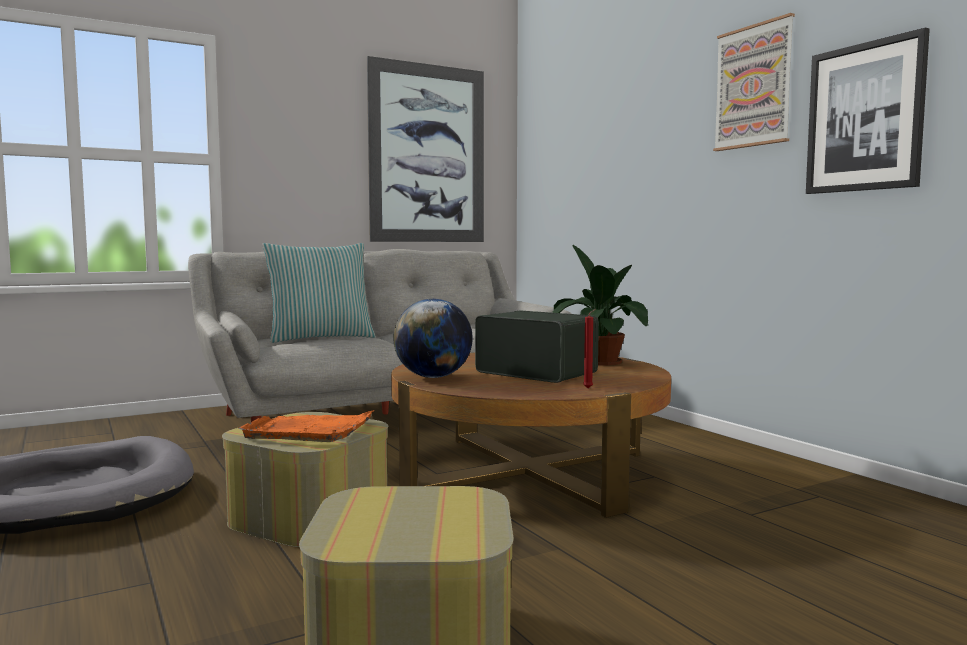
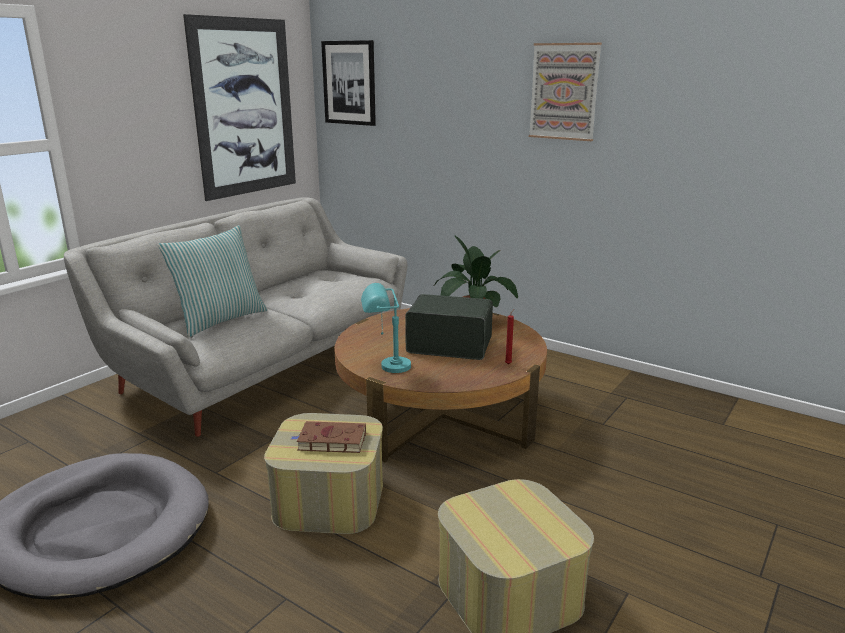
camera: 25 degrees left, 15 degrees up
orange tray [239,410,375,442] -> brown book [291,421,366,453]
globe [393,299,473,378] -> turquoise table lamp [361,283,411,373]
picture [806,27,930,194] -> picture moved to [321,40,376,126]

